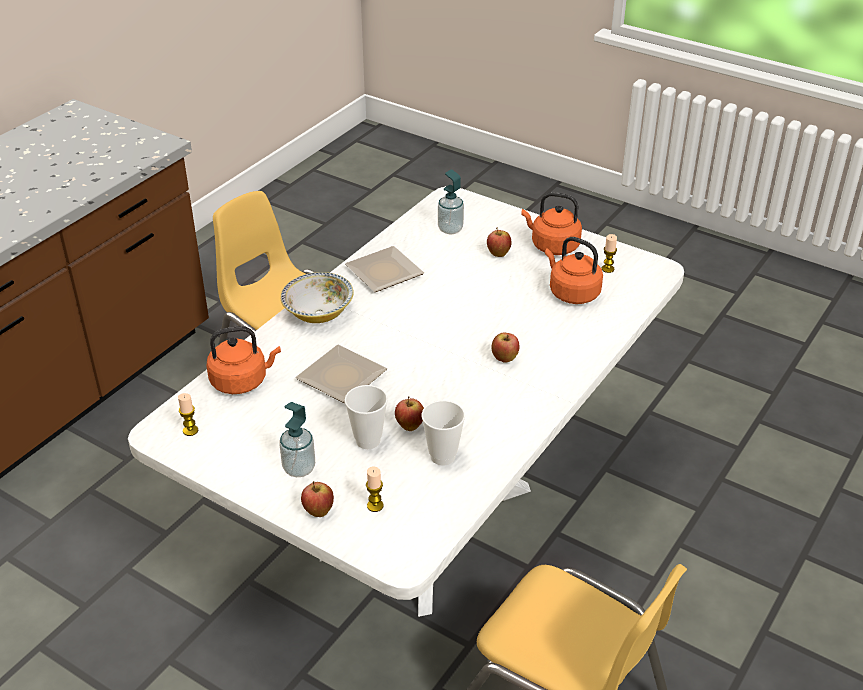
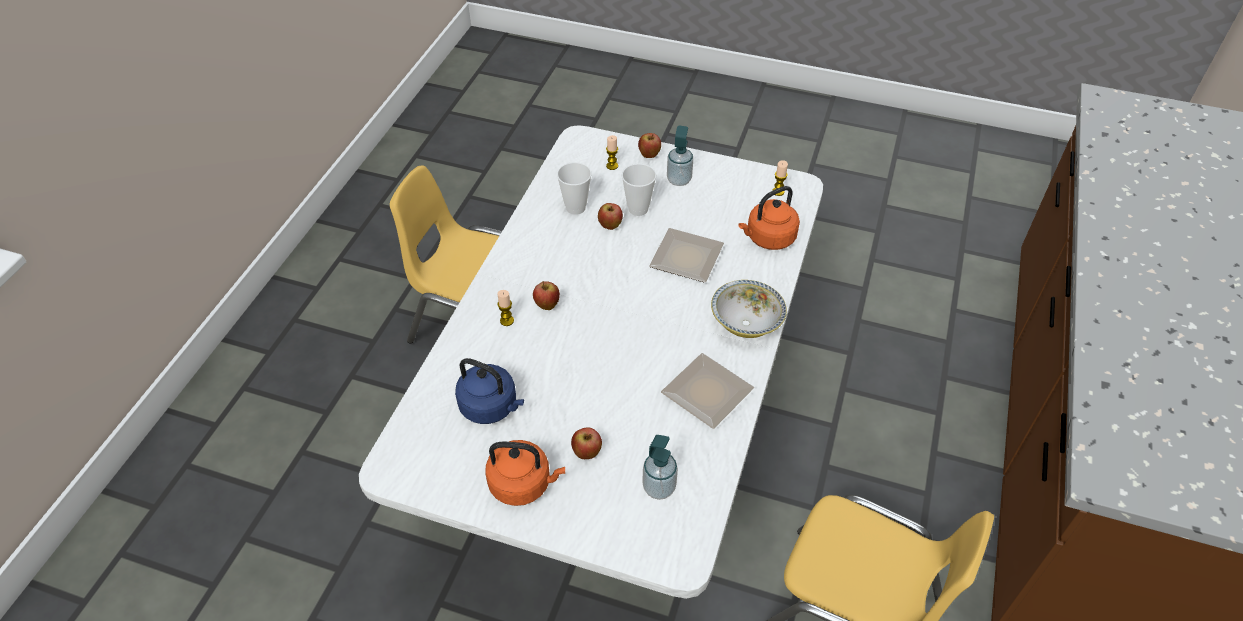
camera: 165 degrees right, 10 degrees up
orange kettle [545,237,603,304] -> blue kettle [455,358,524,424]
candle [601,234,617,273] -> candle moved to [497,290,514,326]

